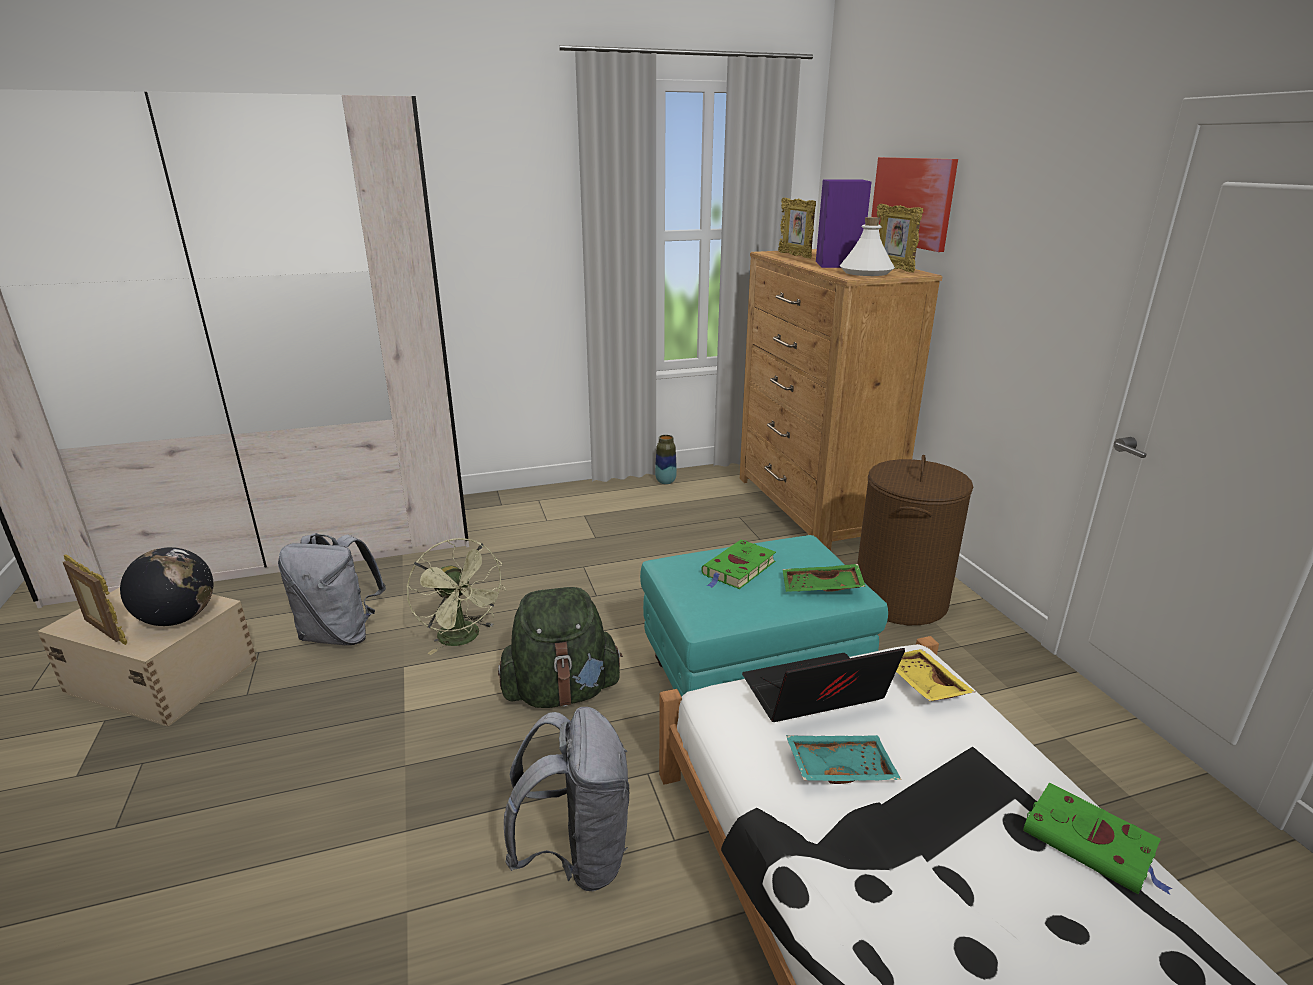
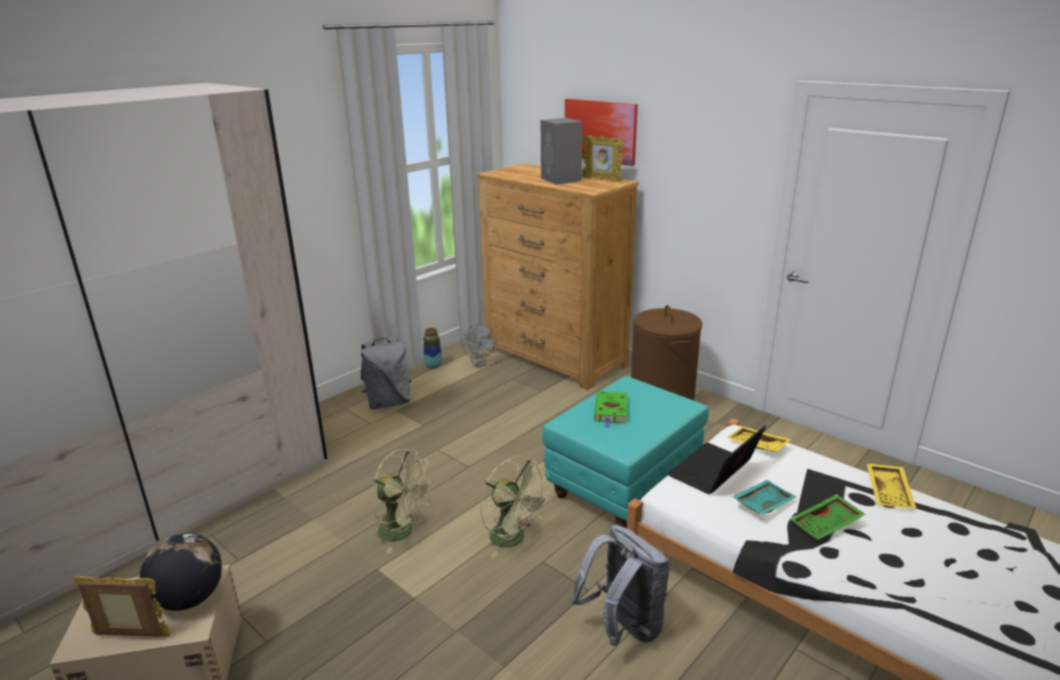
camera: 30 degrees left, 0 degrees up
grey backpack [278,533,386,645] -> grey backpack moved to [361,337,411,409]
green backpack [498,587,623,708] -> green fan [480,456,551,558]
picture frame [778,198,816,259] -> none
green tray [782,564,866,592] -> green tray moved to [789,494,866,540]
purple speaker [816,180,871,268] -> grey speaker [541,118,583,185]
white bottle [840,217,895,276] -> none
green book [1023,783,1172,894] -> yellow tray [867,464,917,509]
none -> grey fan [462,324,496,368]

